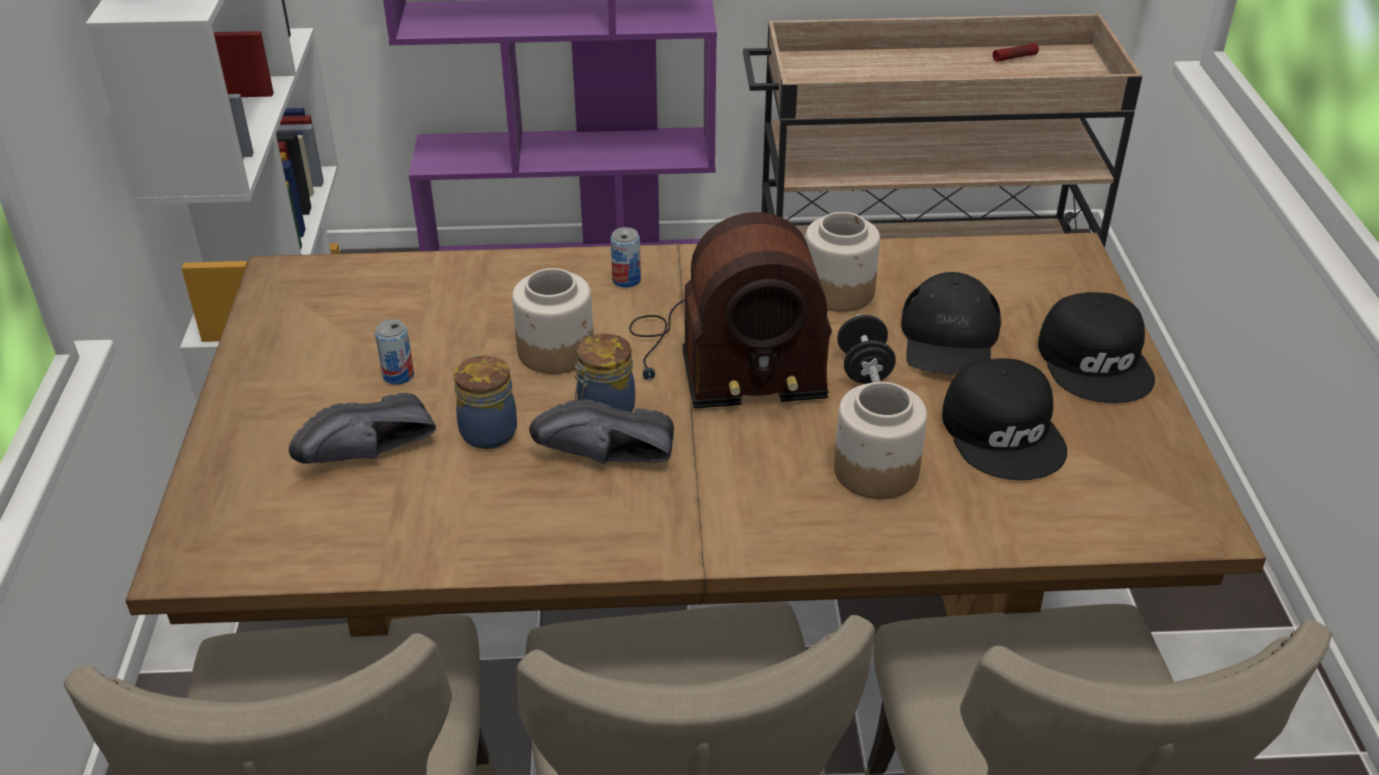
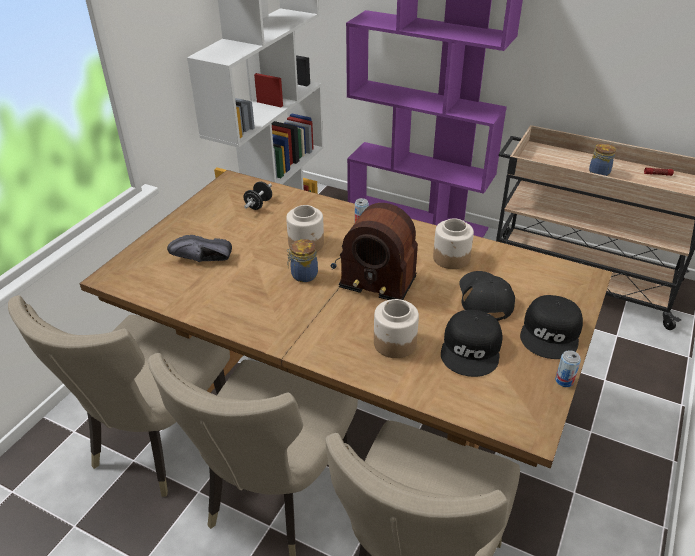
camera: 30 degrees right, 0 degrees up
can [375,319,414,384] -> can moved to [555,350,581,387]
jar [454,355,517,449] -> jar moved to [589,143,616,176]
black shoe [529,399,674,464] -> none
black dumbbell [837,314,896,384] -> black dumbbell moved to [243,181,272,210]
black cap [901,272,1001,375] -> black cap turned 135 degrees clockwise [459,271,515,321]

